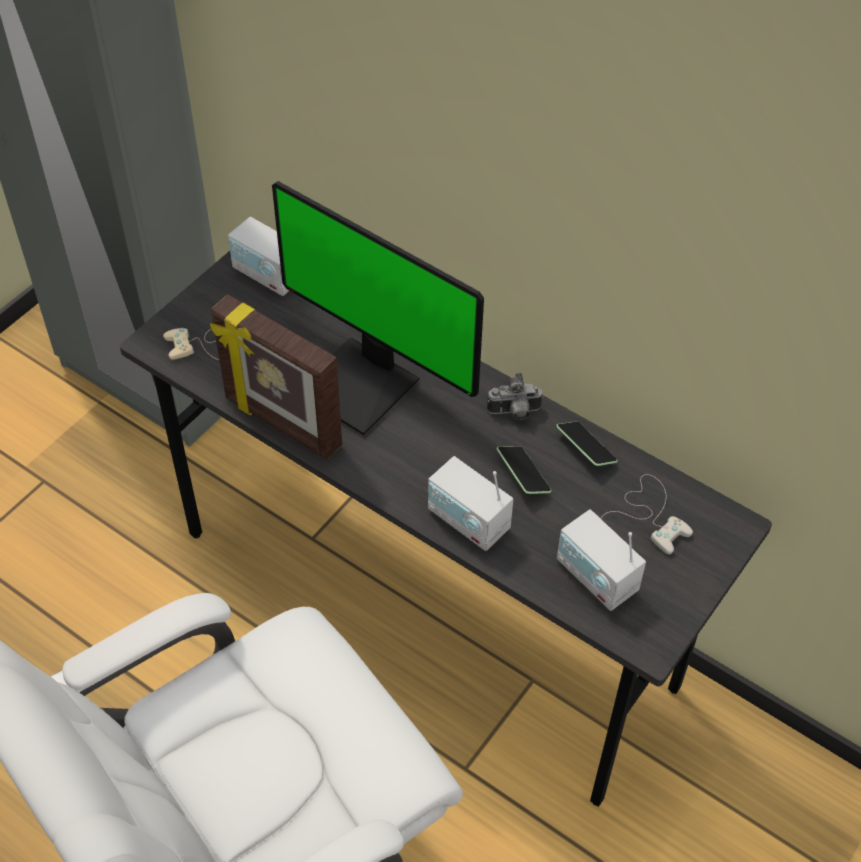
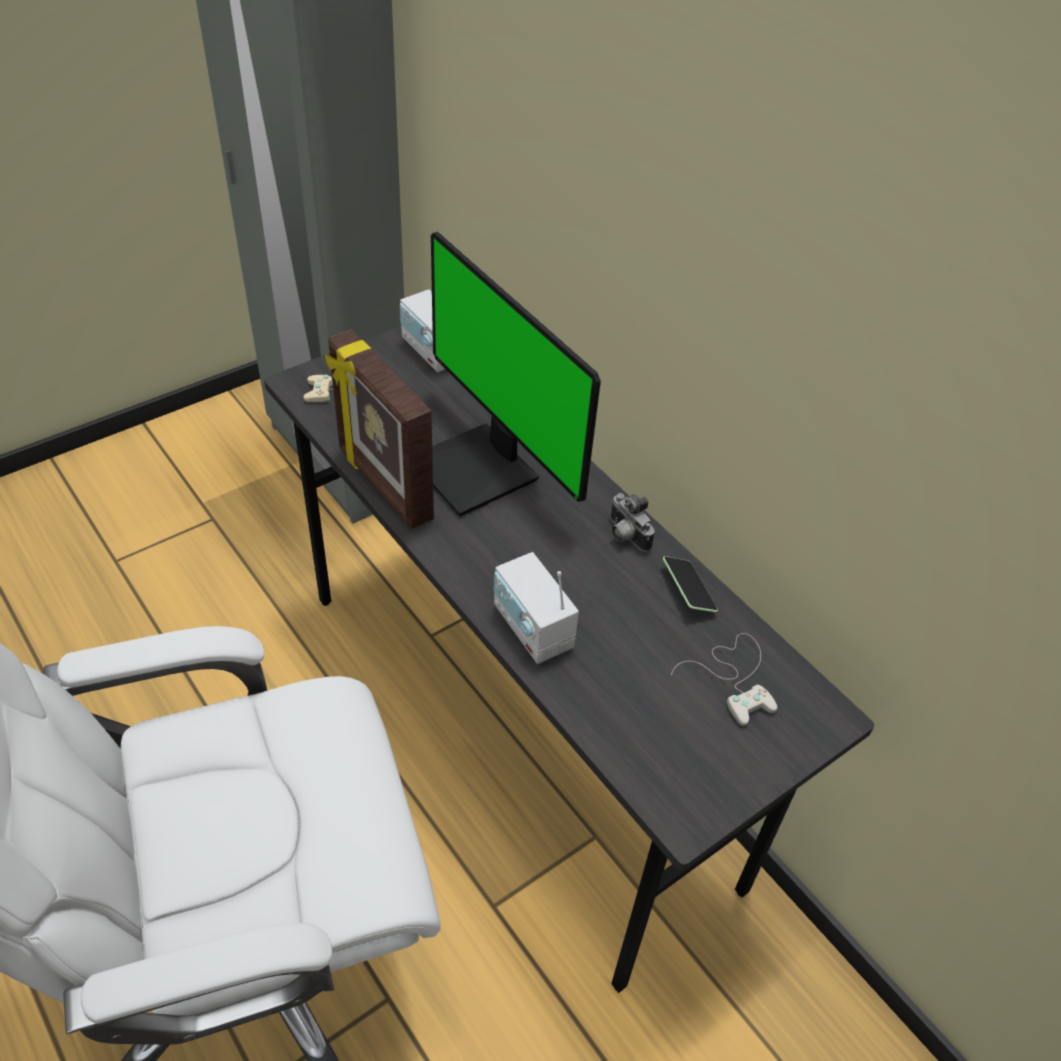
camera: 15 degrees right, 5 degrees down
camera [487,372,543,420] -> camera turned 45 degrees clockwise [610,493,655,552]
phone [496,446,552,494] -> none
radio [557,509,646,611] -> none

